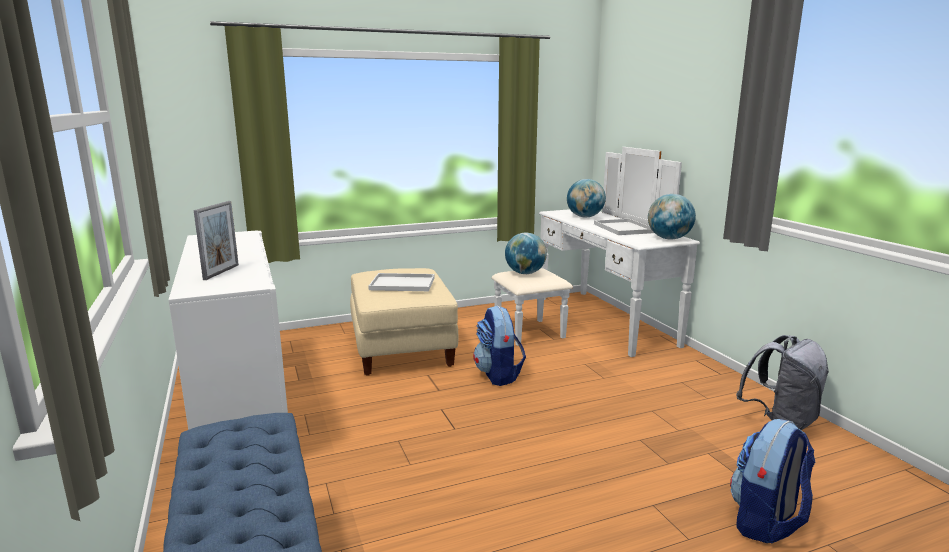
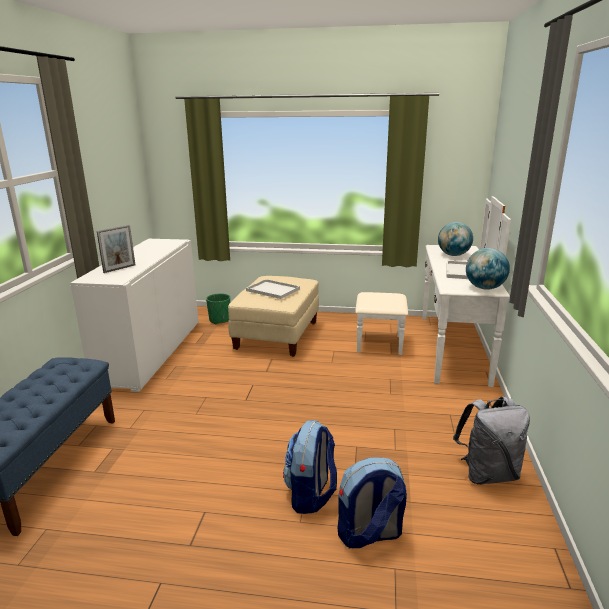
camera: 30 degrees right, 5 degrees up
backpack [473,305,526,386] -> backpack moved to [283,420,337,514]
globe [505,233,547,274] -> none
none -> green planter [206,293,230,324]

